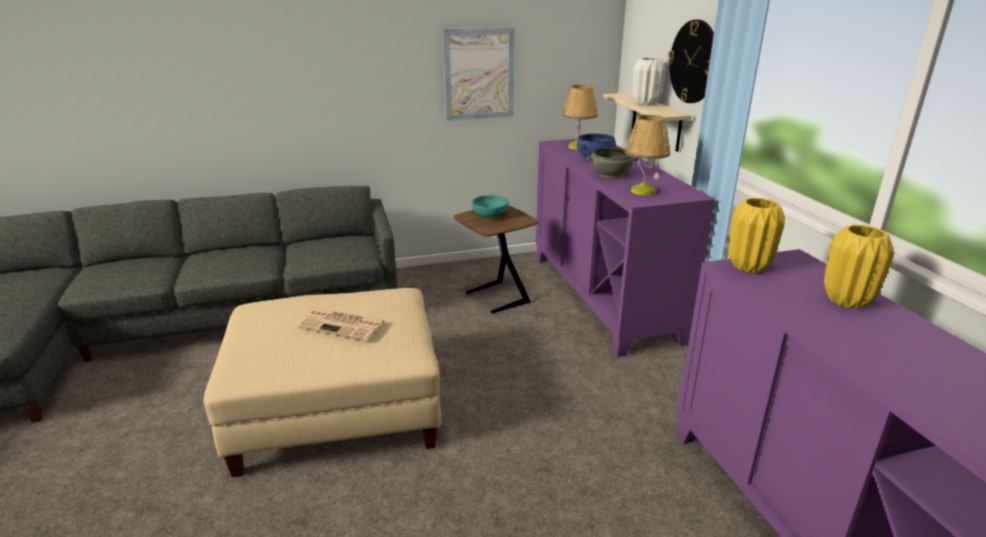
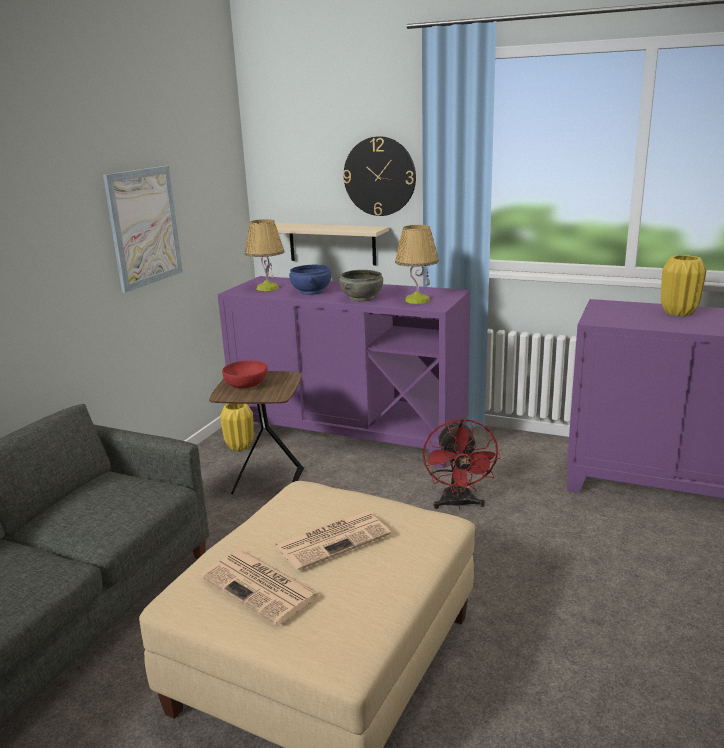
camera: 50 degrees left, 5 degrees down
turquoise bowl [472,195,509,218] -> red bowl [222,360,268,388]
white vase [633,58,665,106] -> none
yellow vase [728,198,785,273] -> yellow vase moved to [220,403,254,451]
none -> newspaper [200,550,321,625]
none -> red fan [423,418,501,510]

